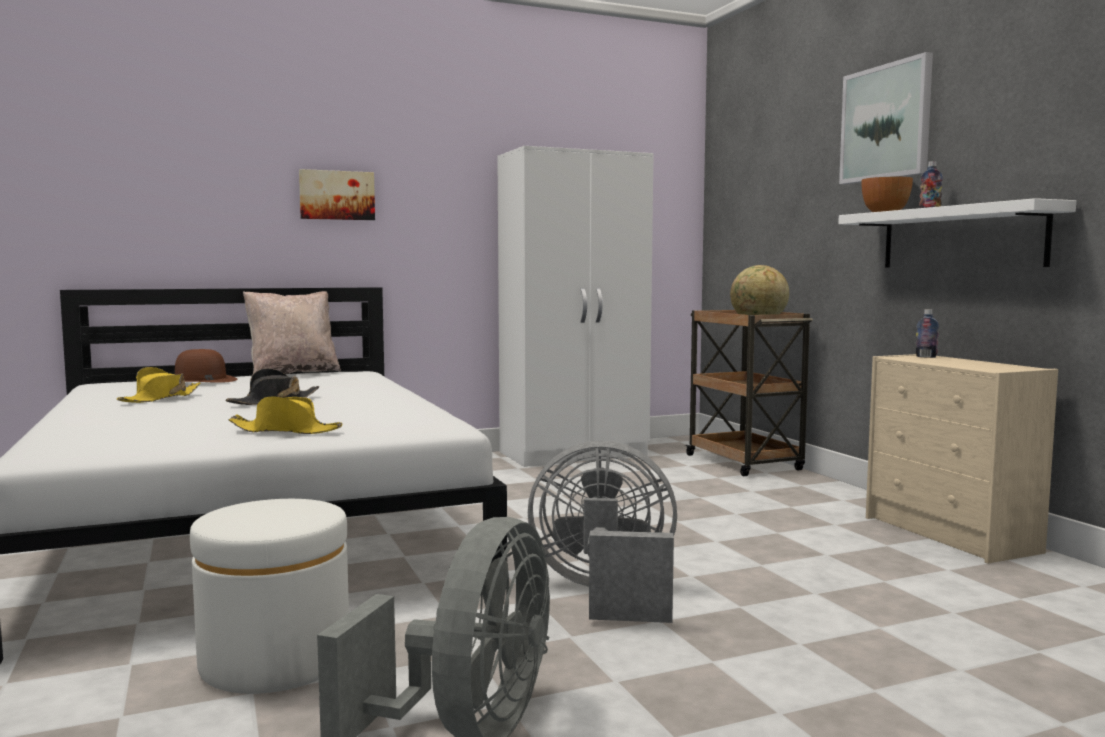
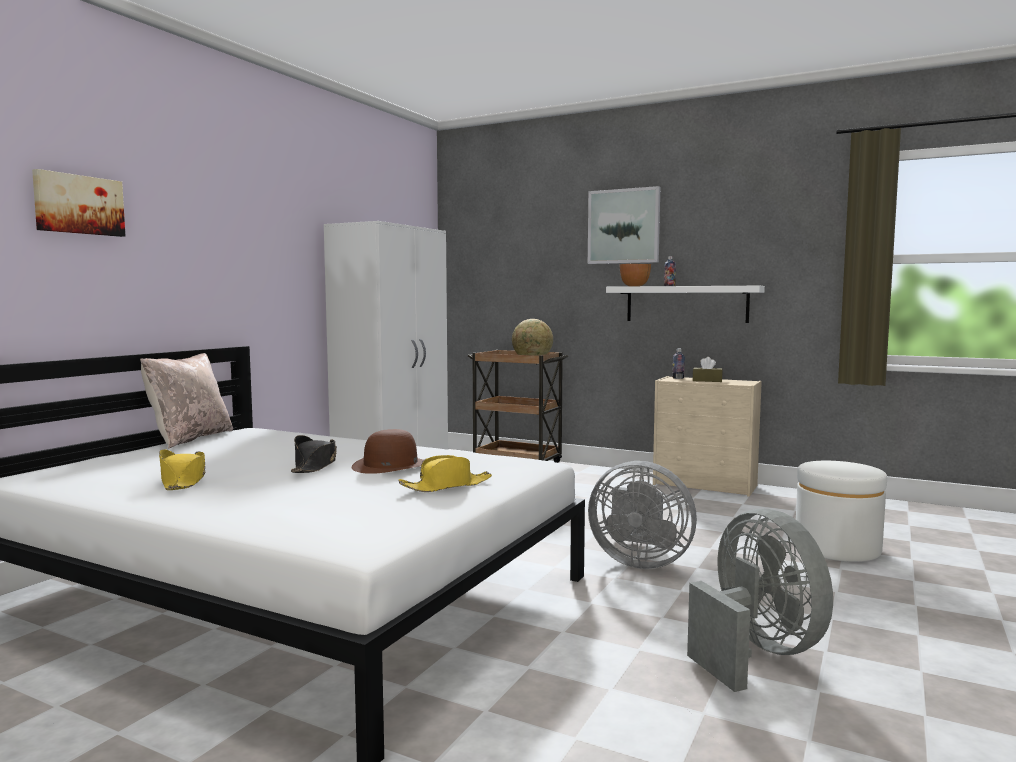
camera: 40 degrees left, 0 degrees up
brown hat [175,349,238,383] -> brown hat moved to [352,429,423,474]
white ottoman [190,499,349,694] -> white ottoman moved to [796,461,887,562]
picture [299,169,375,220] -> picture moved to [32,169,125,237]
grey fan [528,440,677,623] -> grey fan turned 120 degrees counterclockwise [588,461,697,569]
none -> brown tissue box [692,357,723,382]

